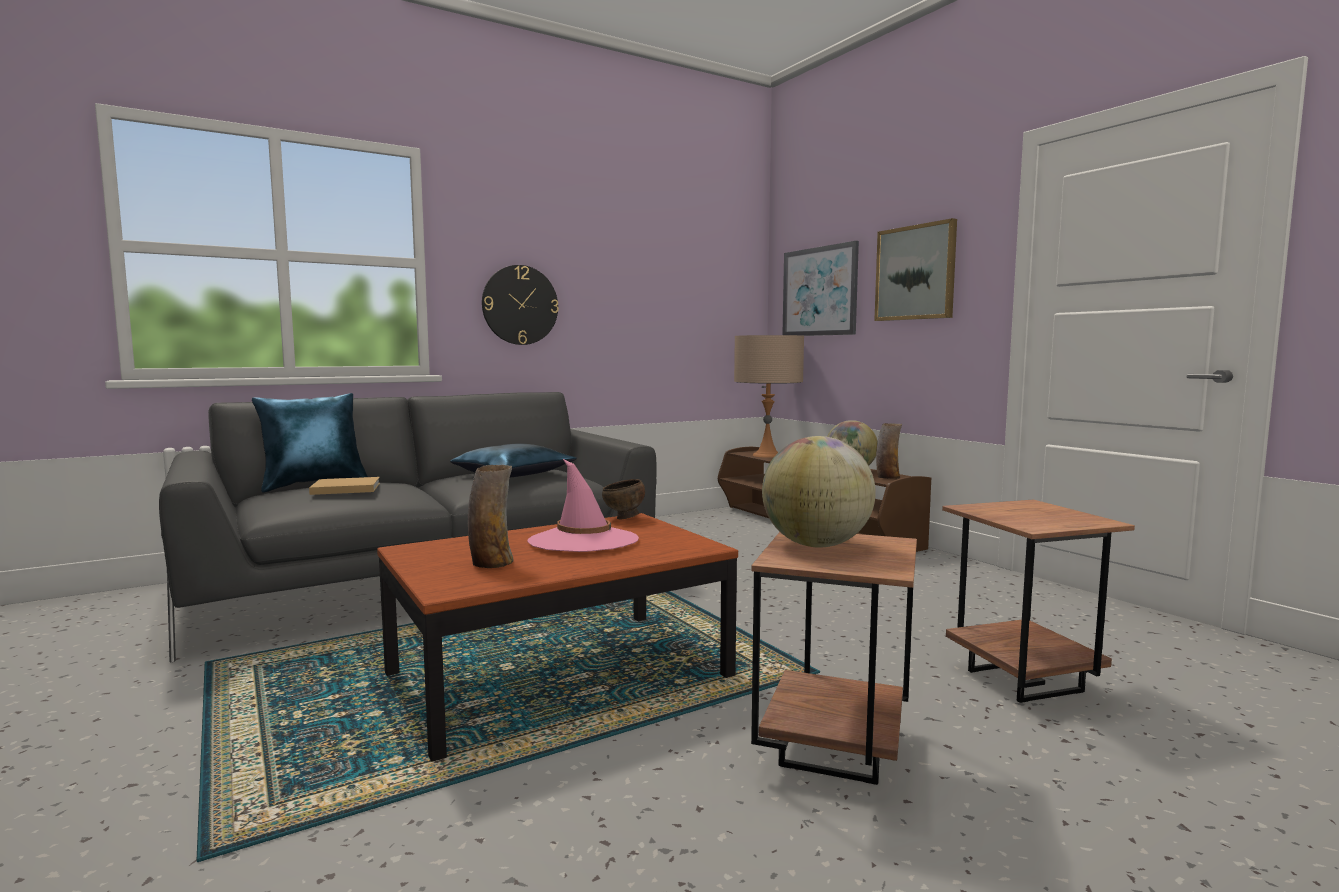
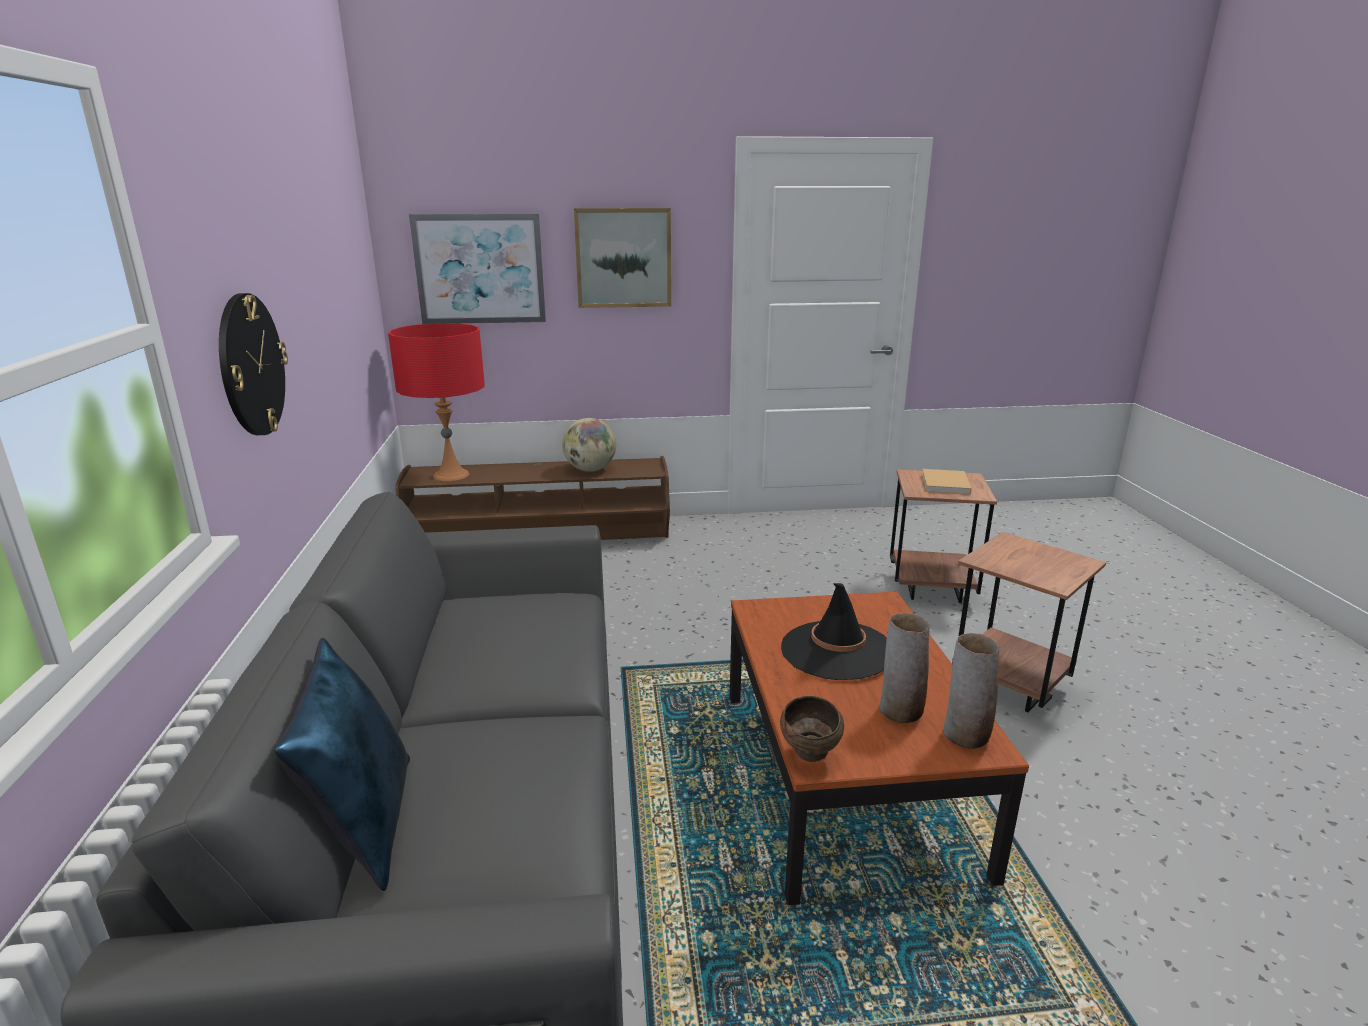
camera: 65 degrees left, 15 degrees up
beige book [309,477,380,495] -> beige book moved to [922,469,972,494]
blue pillow [450,443,577,477] -> none
pink hat [527,459,639,552] -> black hat [781,583,887,680]
brown bowl [602,479,645,519] -> brown bowl moved to [780,696,844,762]
beige table lamp [734,335,804,458] -> red table lamp [388,324,485,481]
globe [762,436,876,548] -> none
vase [876,423,902,479] -> vase moved to [943,633,999,749]

